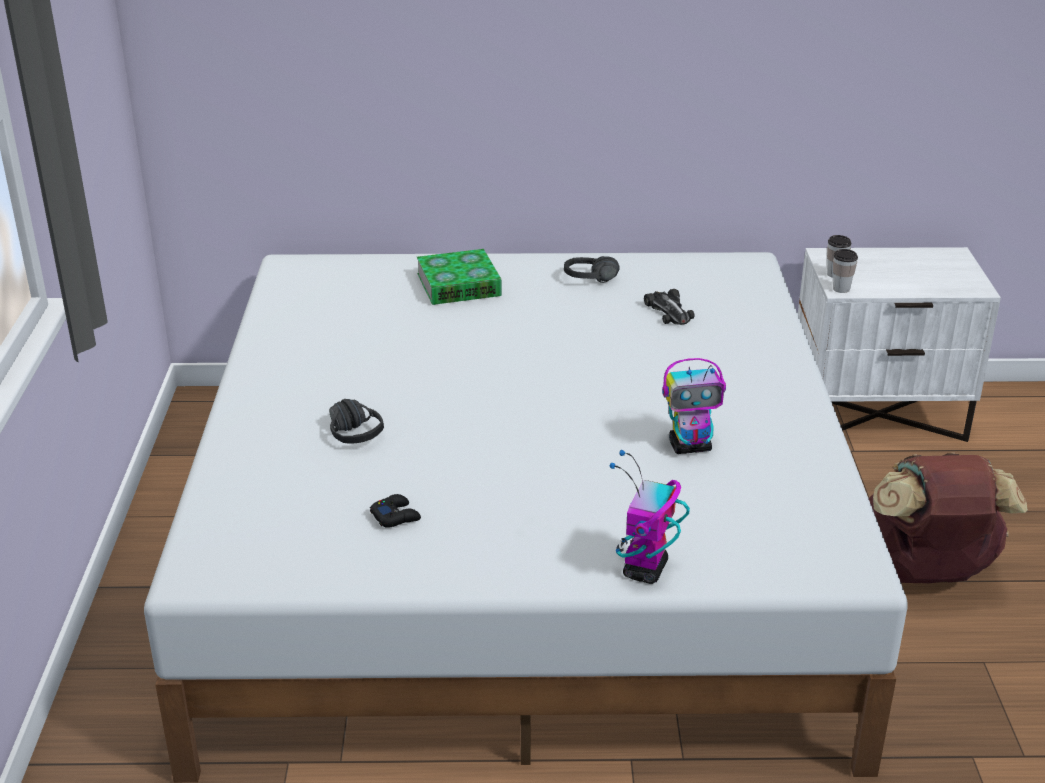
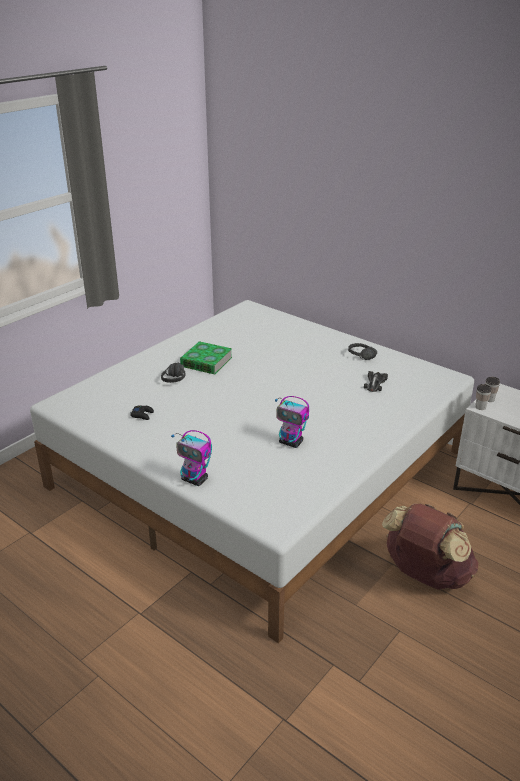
camera: 40 degrees right, 0 degrees up
book [417,249,502,305] -> book moved to [180,341,232,375]
toy robot [609,450,690,584] -> toy robot turned 120 degrees counterclockwise [171,430,212,486]

